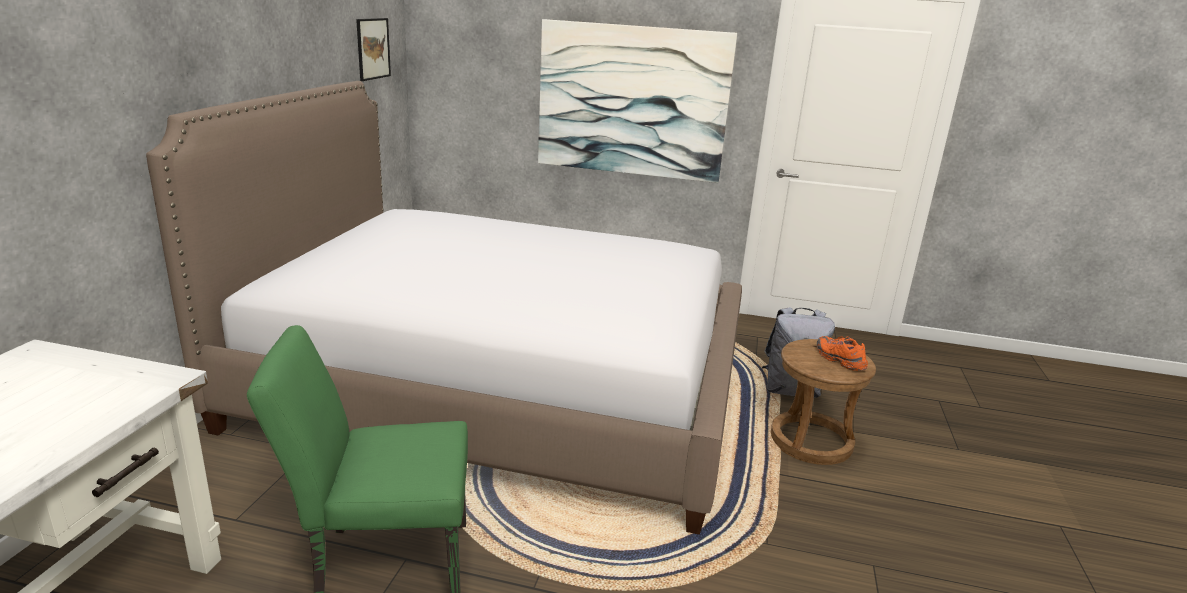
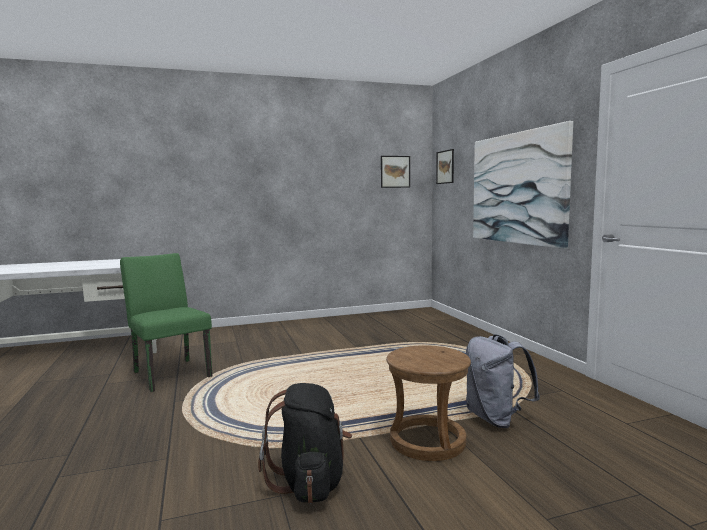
camera: 60 degrees right, 15 degrees down
bed [146,81,742,535] -> none
orange shoe [817,336,868,371] -> none
none -> black backpack [258,383,352,503]
none -> picture [436,149,454,184]

